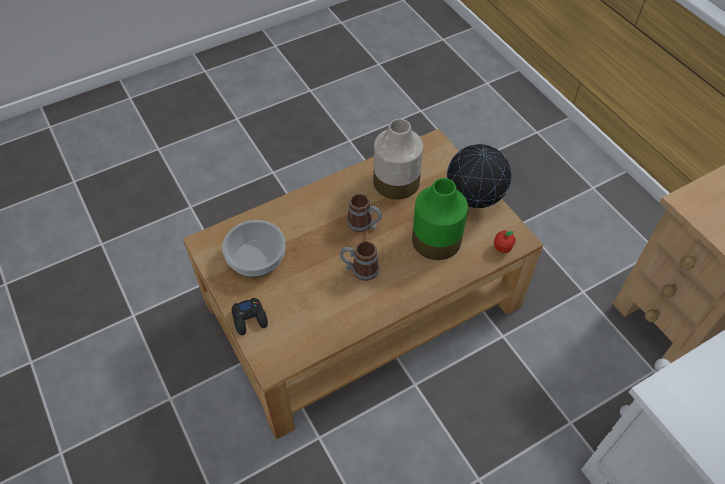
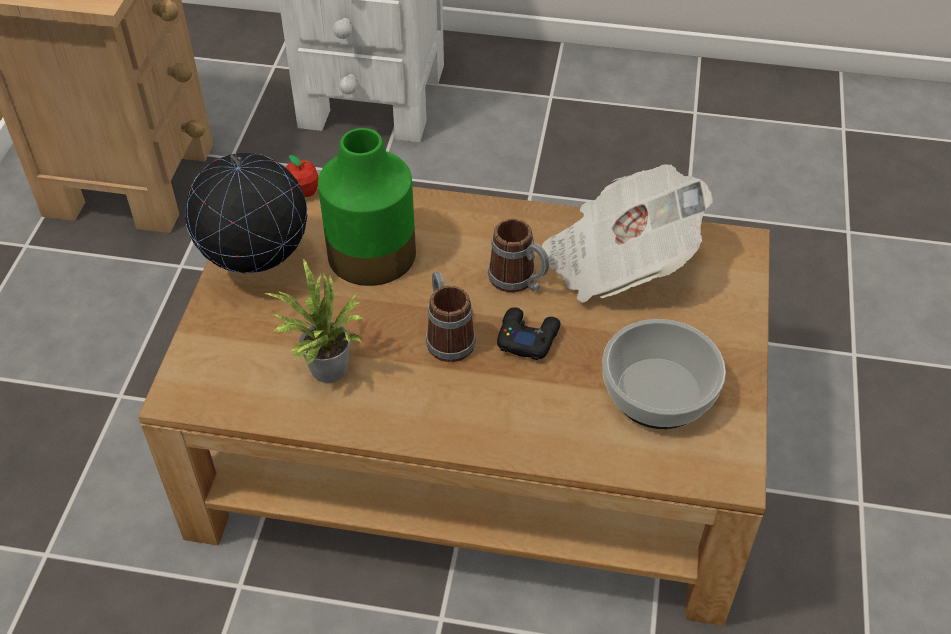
camera: 140 degrees left, 5 degrees down
black game controller [232,297,268,335] -> black game controller moved to [497,307,560,360]
beige vase [373,119,423,199] -> potted plant [263,258,365,383]
none -> newspaper [542,165,713,303]

